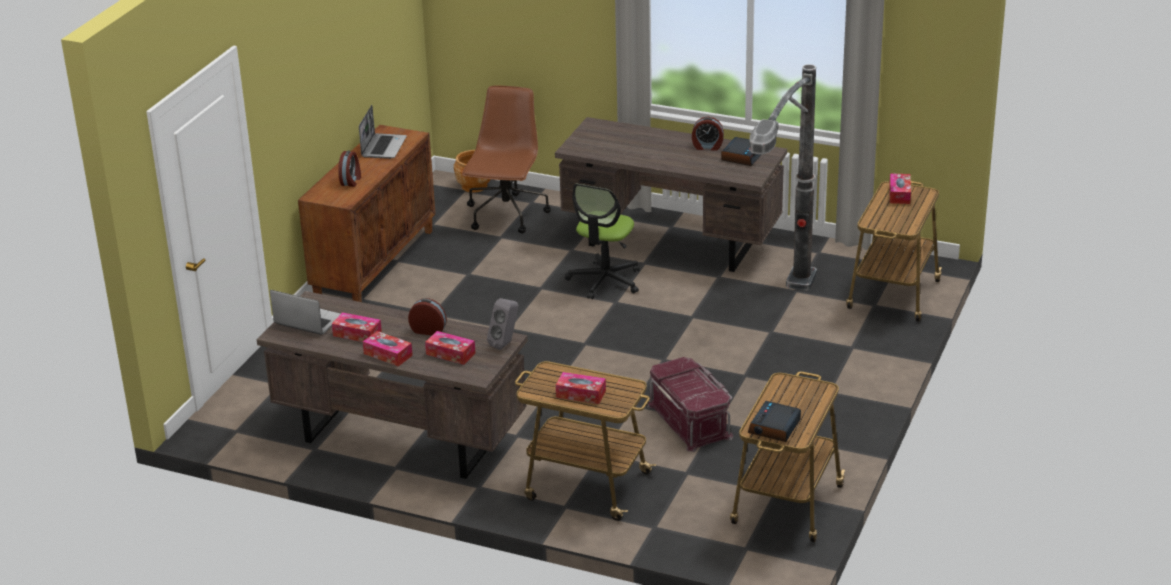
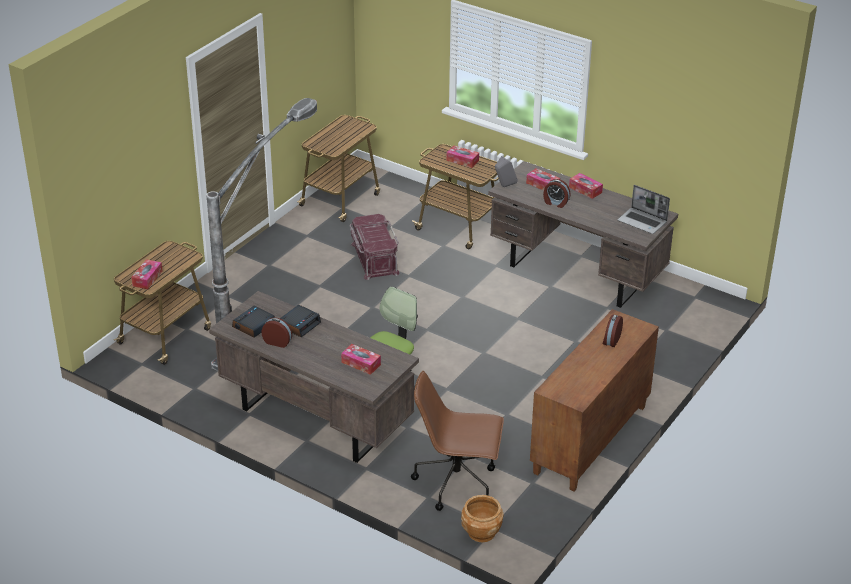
camera: 170 degrees left, 5 degrees up
tissue box [332,312,382,342] -> tissue box moved to [341,344,381,375]
laptop [359,105,407,159] -> none
brown office chair [462,85,551,233] -> brown office chair turned 75 degrees clockwise [411,371,504,511]
alarm clock [748,401,801,442] -> alarm clock moved to [280,305,321,337]

